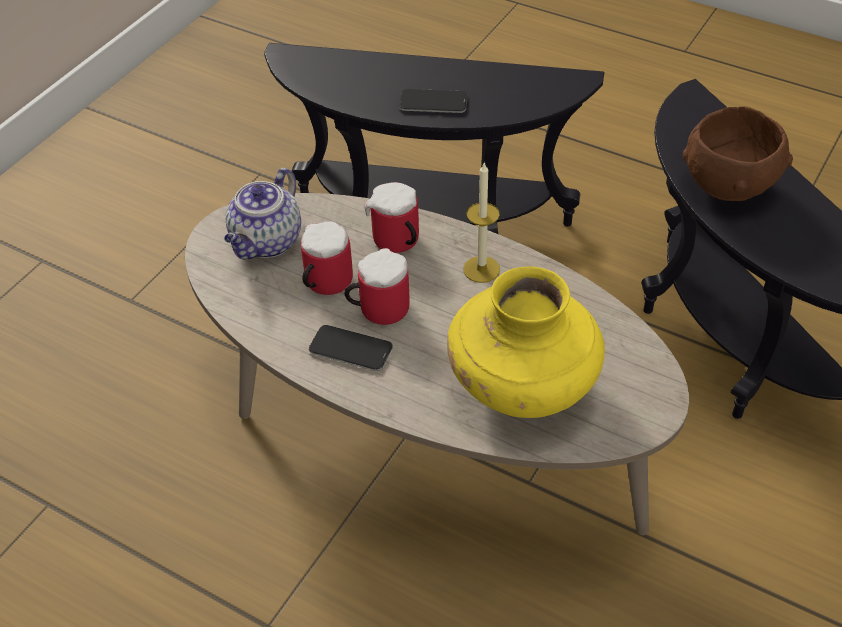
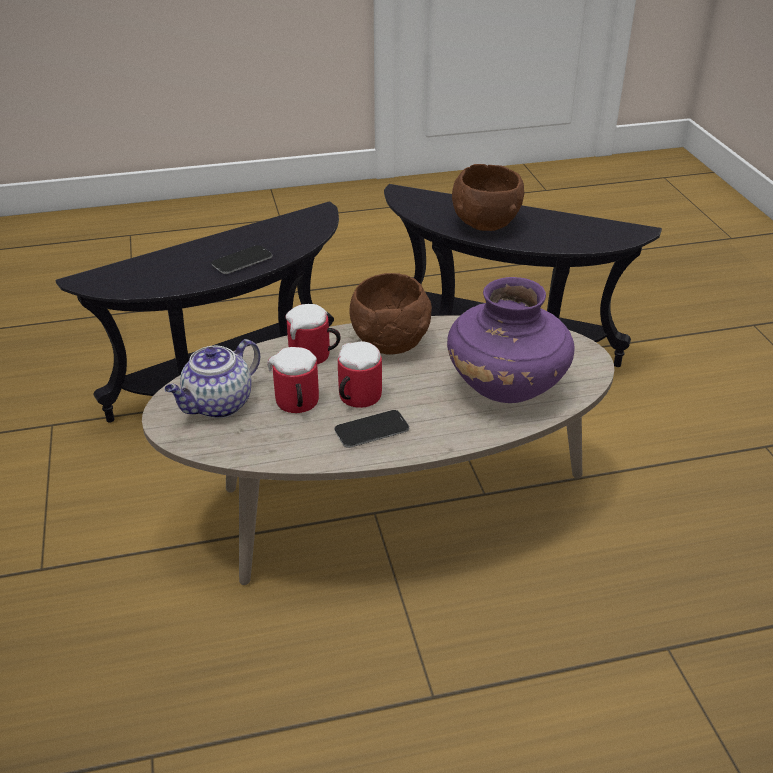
camera: 45 degrees left, 10 degrees down
teapot [224,168,301,260] -> teapot turned 60 degrees clockwise [165,339,260,418]
yellow vase [447,266,605,418] -> purple vase [447,277,575,403]
candle [463,161,500,283] -> brown bowl [349,273,432,354]

